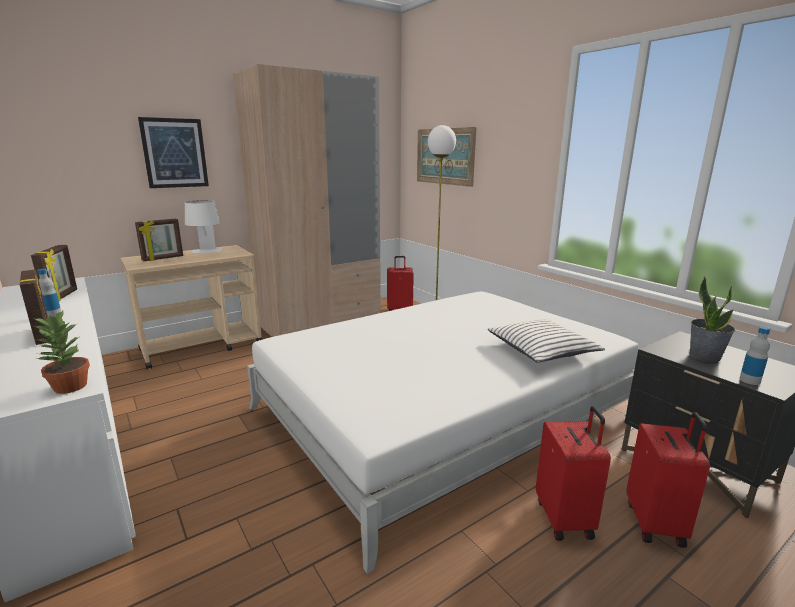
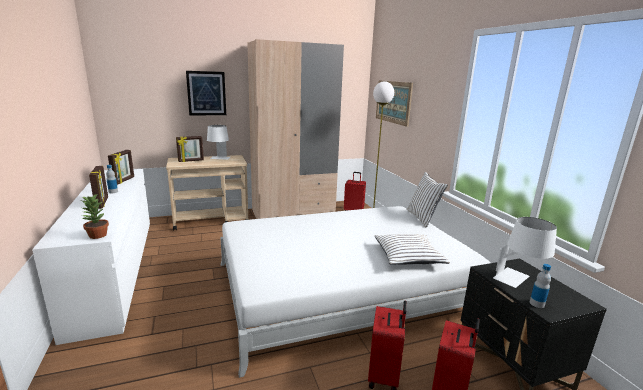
camera: 15 degrees right, 0 degrees up
potted plant [690,276,735,362] -> white table lamp [493,217,557,288]
none -> white pillow [406,172,448,228]

